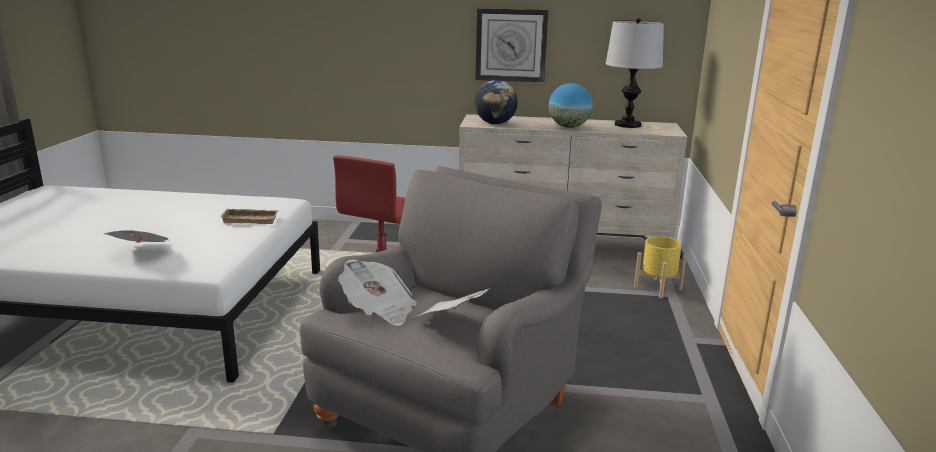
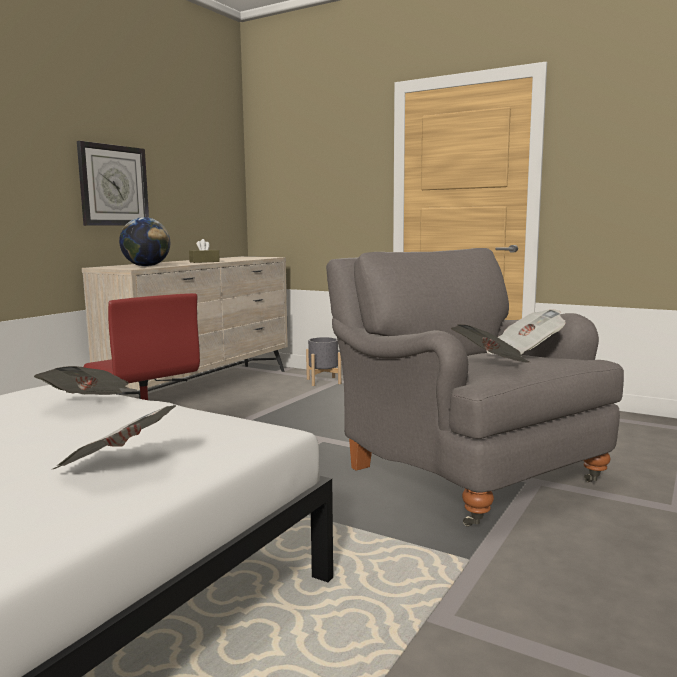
camera: 65 degrees left, 10 degrees down
beige tray [219,208,279,224] -> newspaper [34,366,129,395]
globe [549,83,593,128] -> brown tissue box [189,239,220,263]
table lamp [606,18,664,128] -> none
yellow planter [634,236,687,298] -> grey planter [306,337,341,386]

